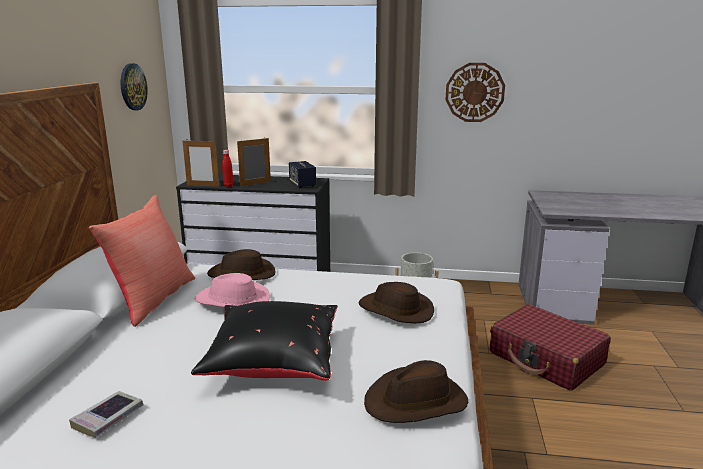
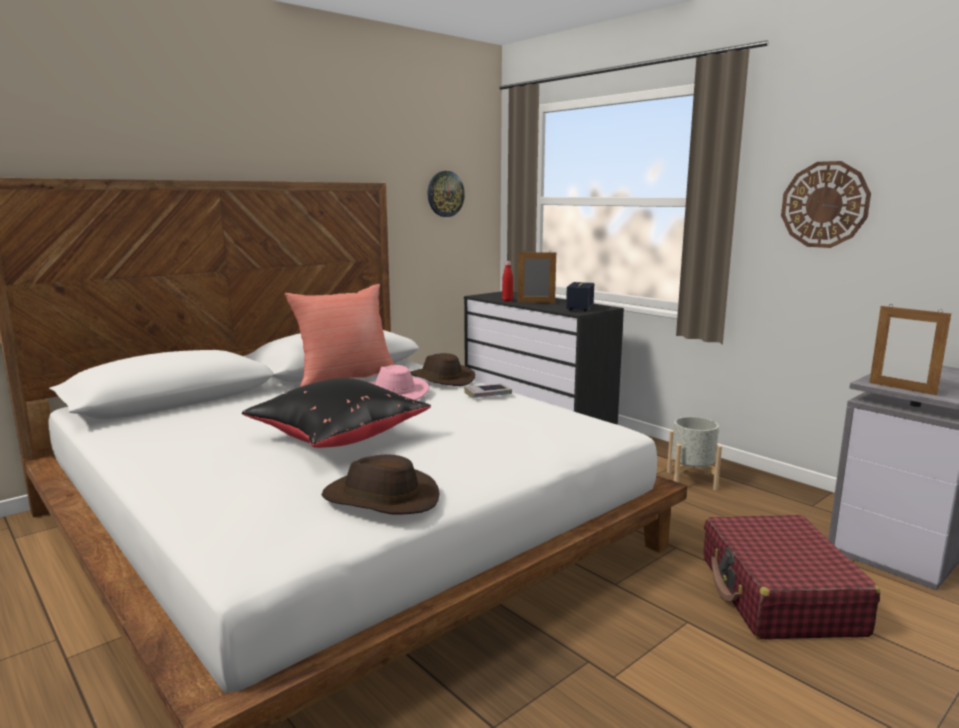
camera: 40 degrees right, 5 degrees down
book [69,391,143,438] -> book moved to [464,384,512,398]
picture frame [183,140,219,187] -> picture frame moved to [869,306,951,396]
brown hat [358,282,434,323] -> none

